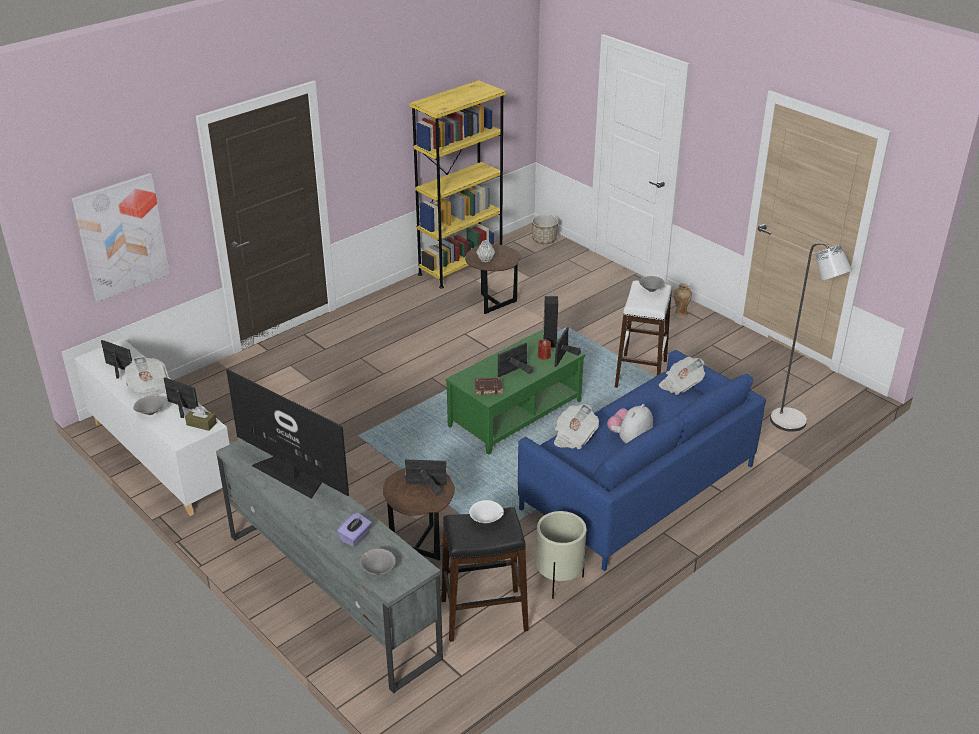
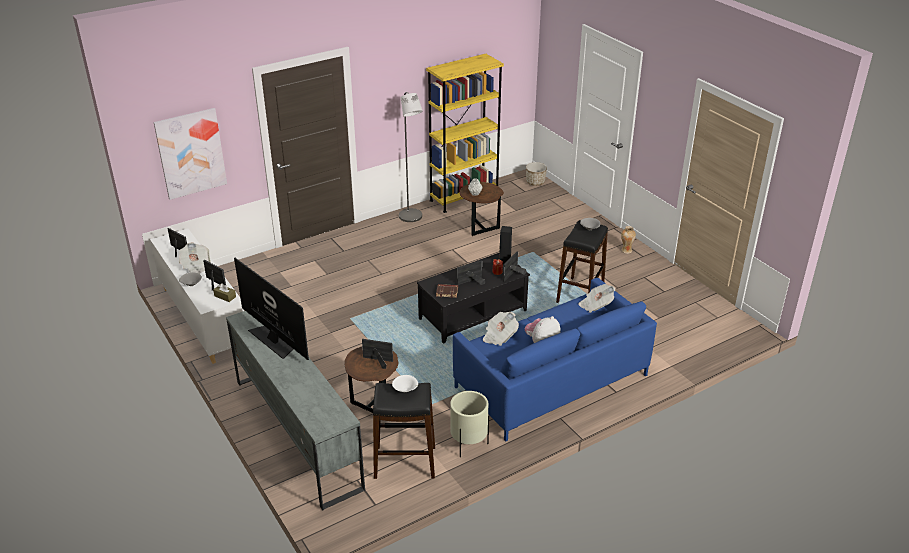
camera: 10 degrees right, 0 degrees up
purple tissue box [337,512,372,547] -> none
grey bowl [360,549,396,575] -> none
green coffee table [446,330,585,455] -> black coffee table [417,253,530,344]
white stool [615,281,672,388] -> black stool [556,220,608,303]
grey floor lamp [770,243,852,432] -> grey floor lamp moved to [399,92,423,222]

